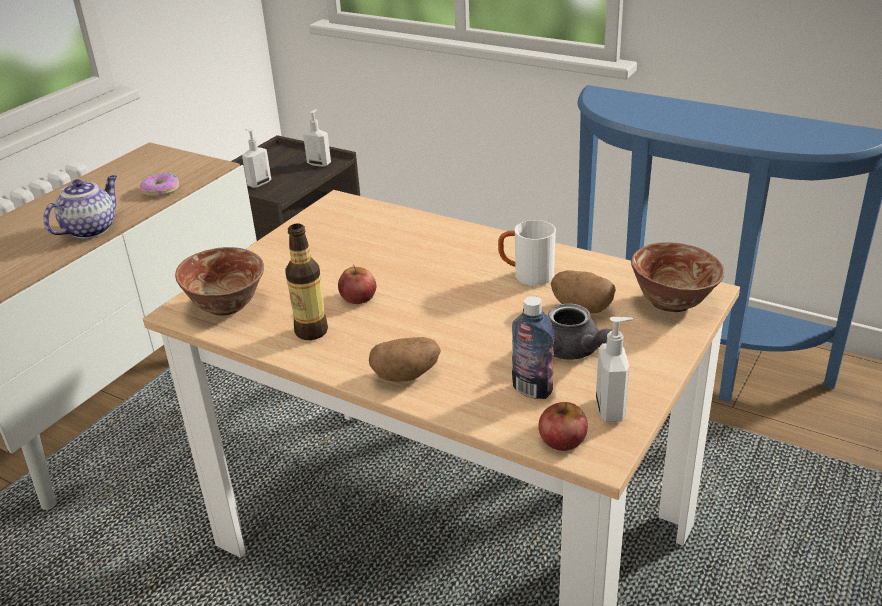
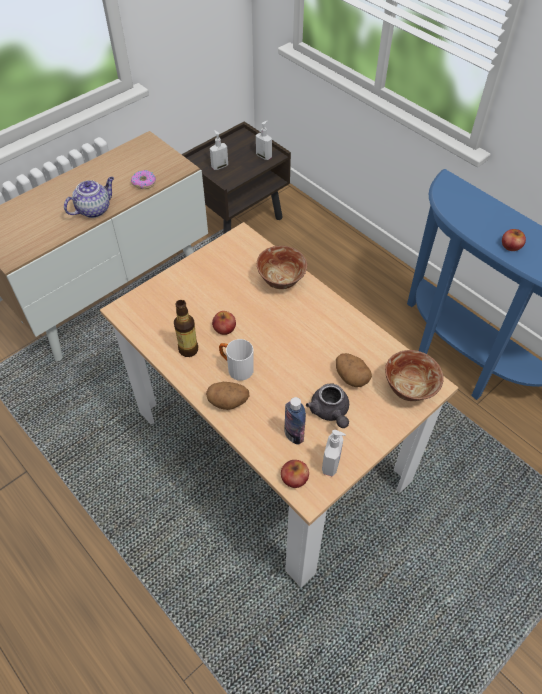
camera: 15 degrees right, 20 degrees up
bowl [175,247,264,316] -> bowl moved to [257,246,307,289]
white mug [498,220,556,286] -> white mug moved to [219,339,254,381]
none -> apple [502,229,526,251]

